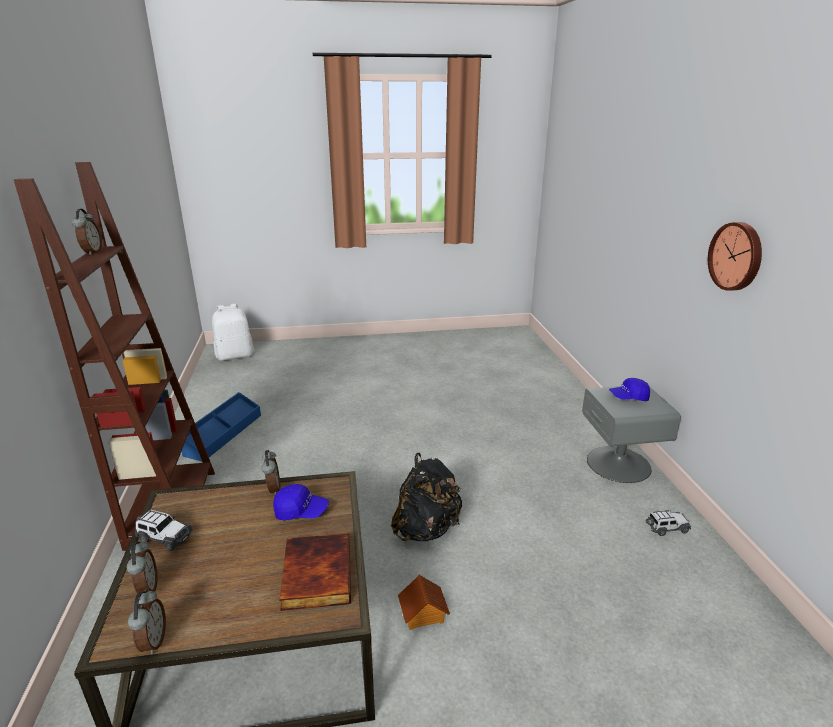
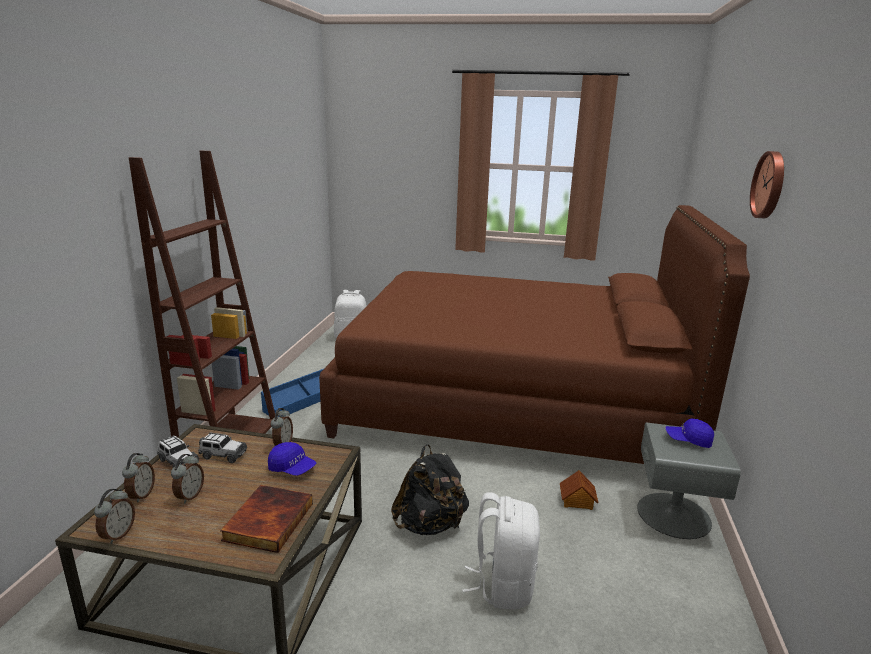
camera: 20 degrees right, 5 degrees down
alarm clock [72,209,102,255] -> alarm clock moved to [171,454,204,503]
toy house [398,575,450,630] -> toy house moved to [560,470,599,510]
toy car [645,510,691,536] -> toy car moved to [198,432,247,463]
wall clock [708,222,762,291] -> wall clock moved to [750,151,784,218]
none -> brown bed [319,205,750,464]
none -> white backpack [462,493,540,609]

